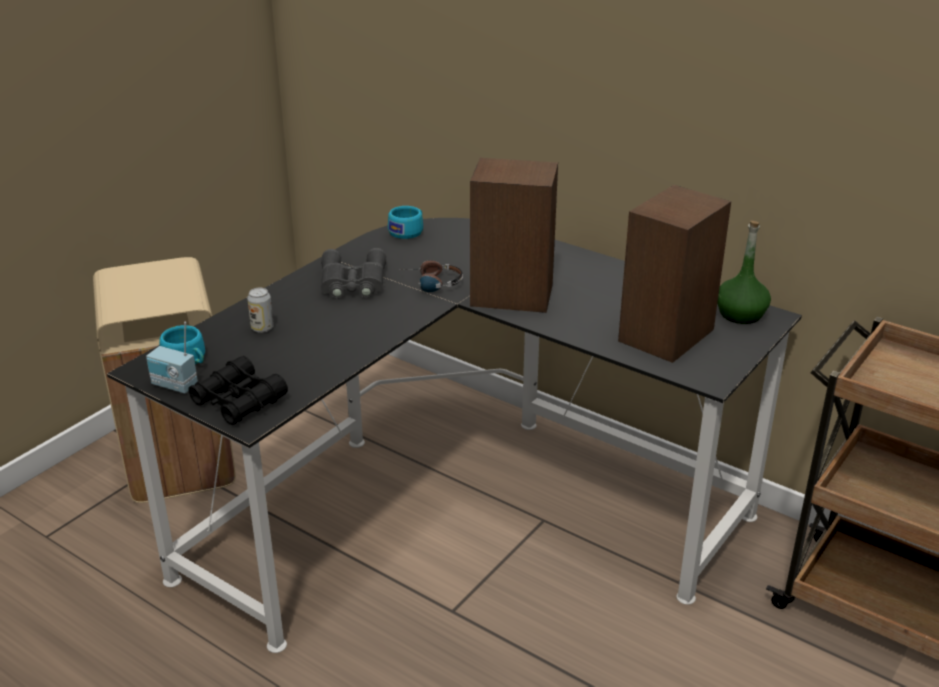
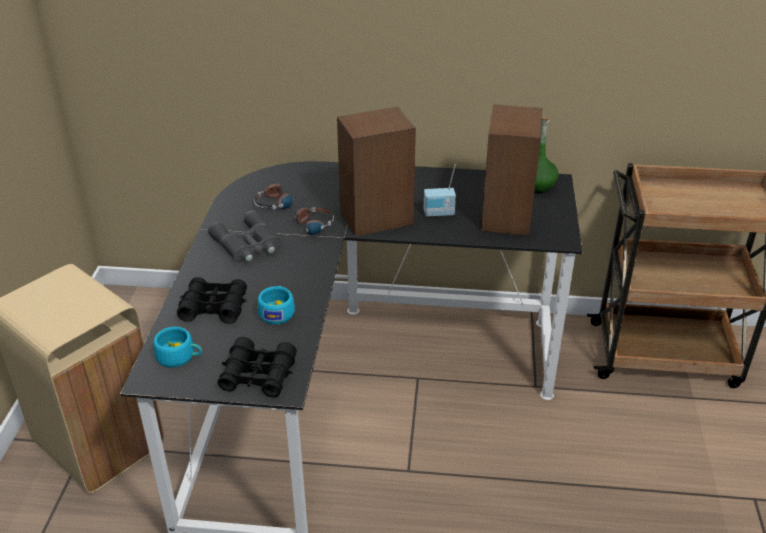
camera: 30 degrees left, 5 degrees up
radio [146,321,198,393] -> radio moved to [424,164,456,217]
can [247,287,274,333] -> black binoculars [177,277,247,324]
turquoise cup [388,206,423,239] -> turquoise cup moved to [258,286,295,324]
none -> headphones [254,184,301,210]

